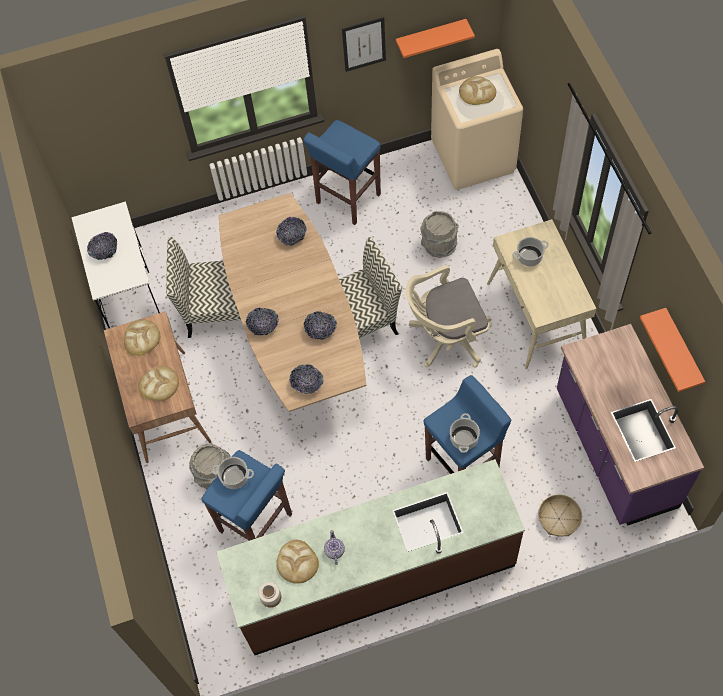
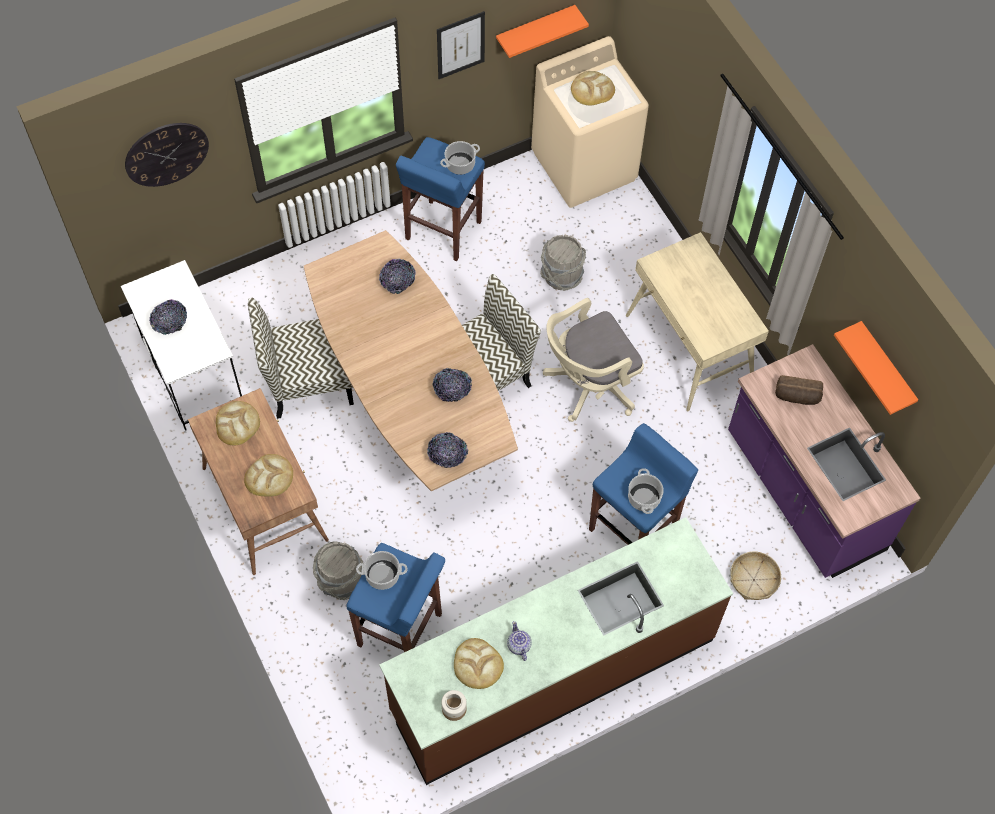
camera: 15 degrees left, 0 degrees up
bowl [246,308,279,335] -> none
cooking pot [512,237,549,266] -> cooking pot moved to [440,141,480,175]
none -> wall clock [125,123,209,187]
none -> bread [775,375,823,405]

